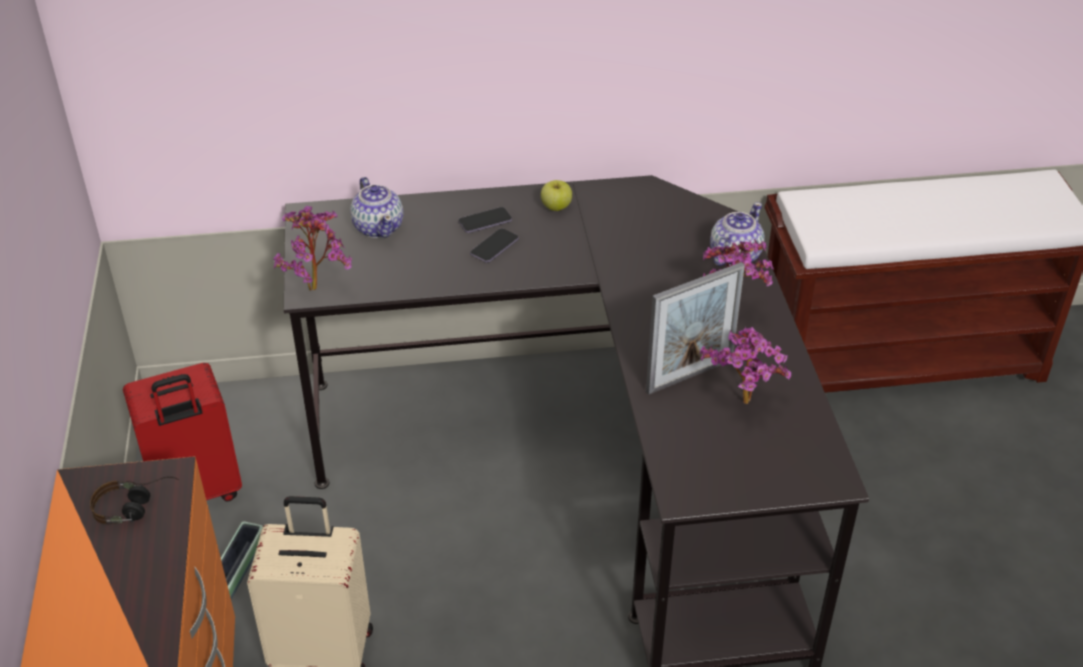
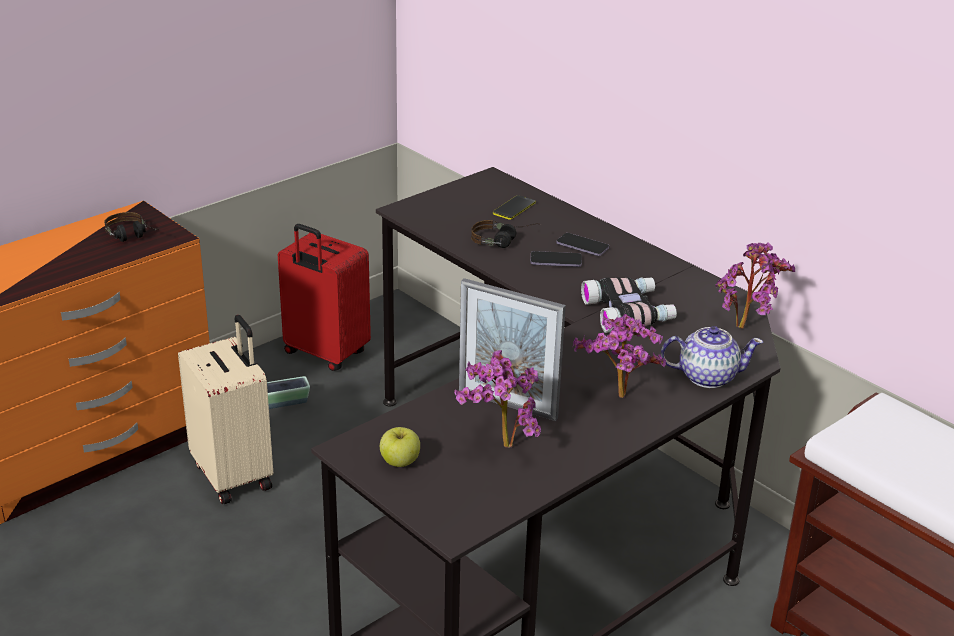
camera: 55 degrees right, 10 degrees down
potted plant [273,206,353,291] -> potted plant moved to [715,243,795,328]
teapot [350,177,404,238] -> phone [493,195,536,220]
apple [541,180,572,211] -> apple moved to [380,427,420,467]
none -> headphones [471,220,541,248]
none -> binoculars [581,277,677,333]

